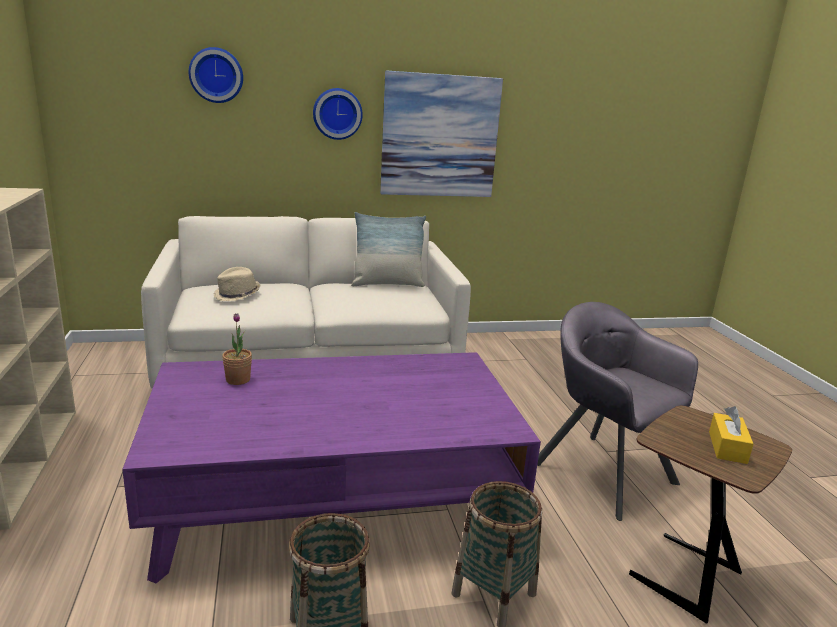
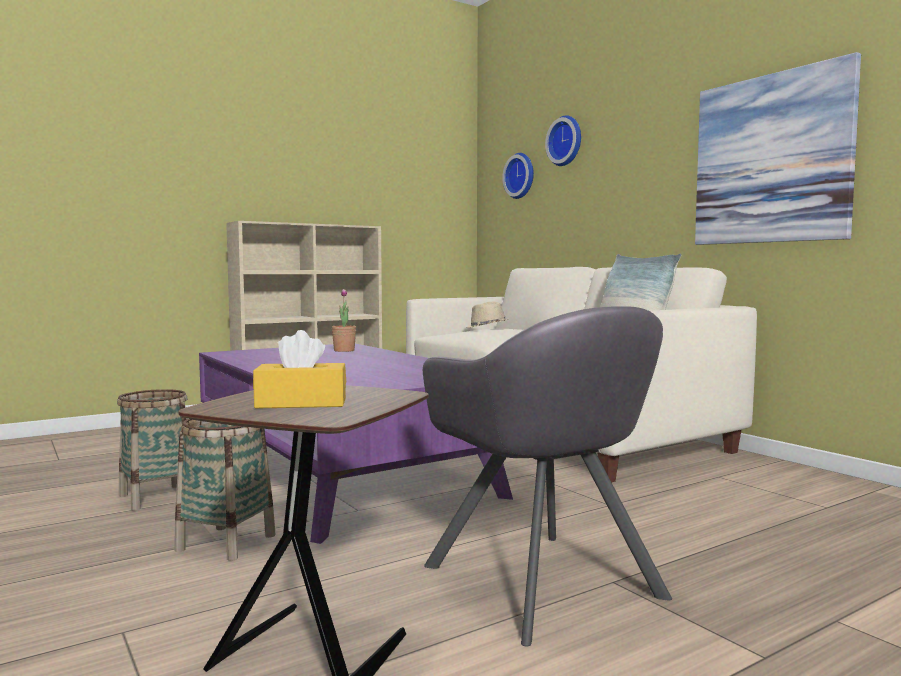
camera: 70 degrees right, 15 degrees down
wall clock [313,88,363,140] -> wall clock moved to [502,153,534,199]
grey armchair [537,302,698,521] -> grey armchair turned 120 degrees clockwise [423,306,672,647]

